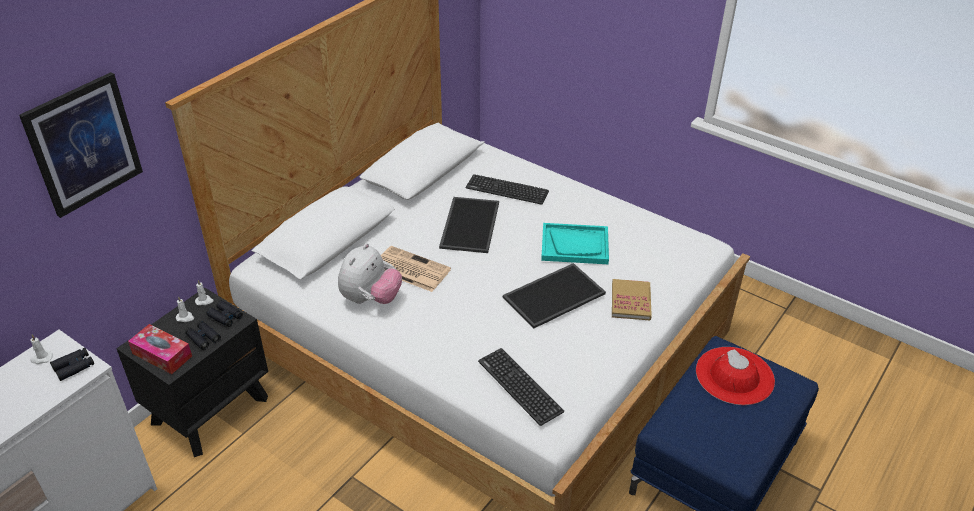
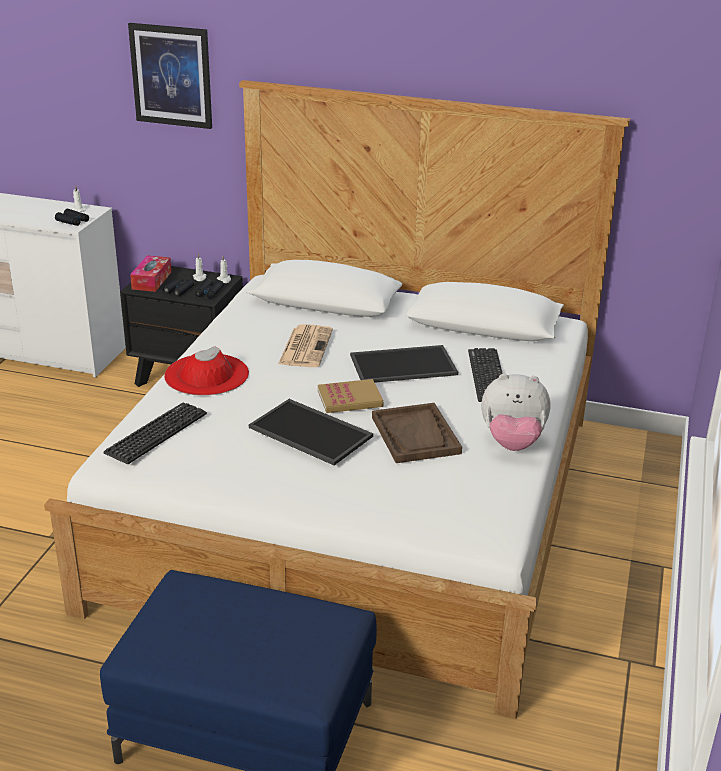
camera: 70 degrees right, 10 degrees down
plush toy [338,243,402,304] -> plush toy moved to [481,374,550,451]
turquoise tray [541,223,609,264] -> brown tray [372,403,462,463]
book [612,279,652,320] -> book moved to [318,379,384,413]
red hat [696,347,775,405] -> red hat moved to [164,346,249,396]

